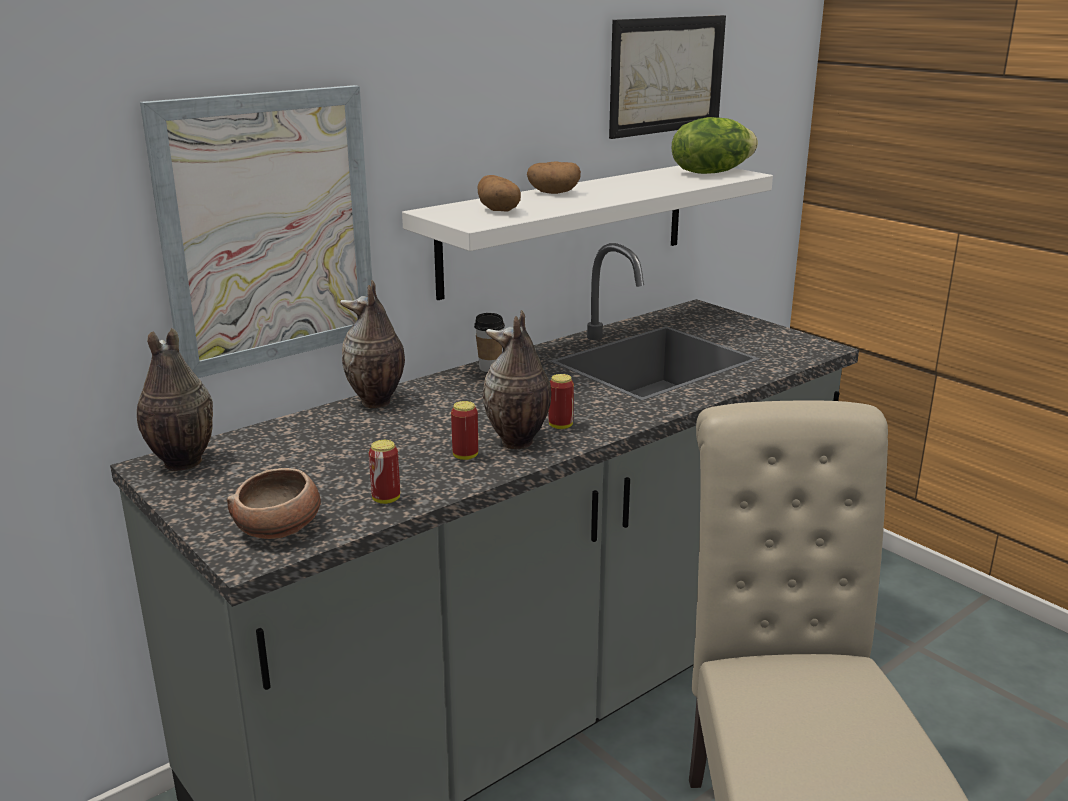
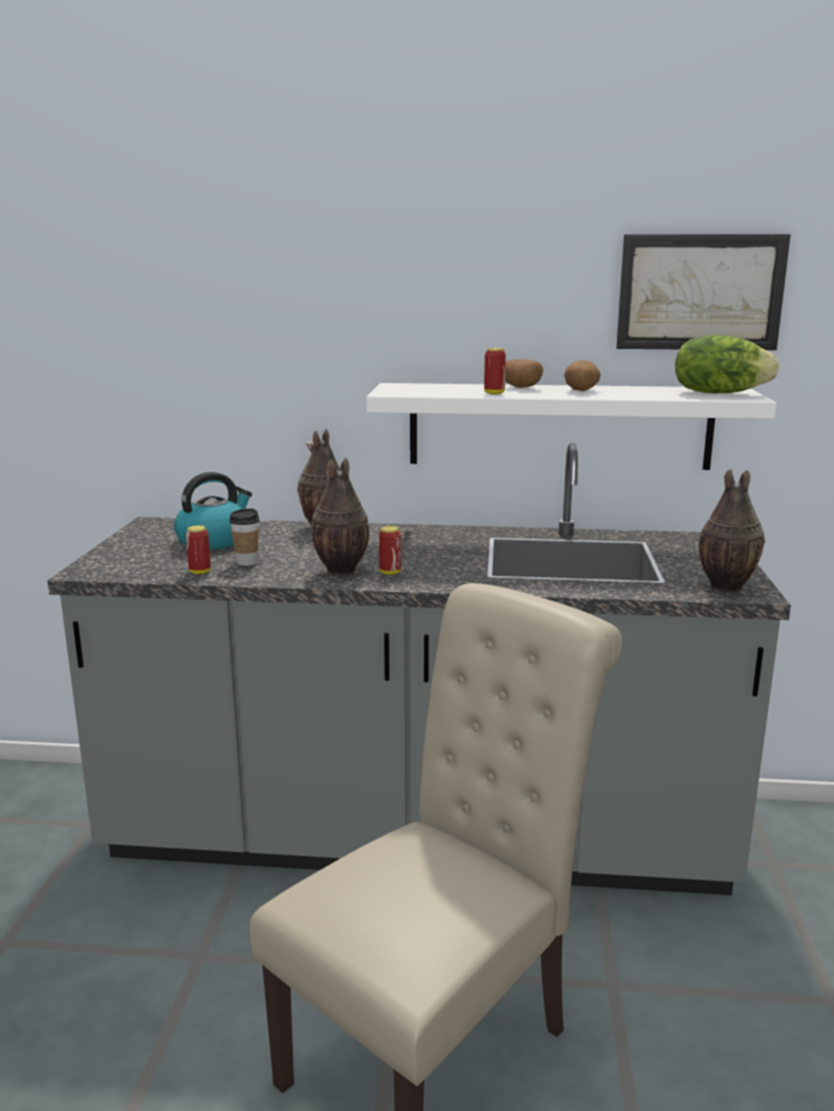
camera: 45 degrees right, 5 degrees down
vase [137,328,213,471] -> vase moved to [698,469,765,593]
picture [140,85,372,378] -> none
bowl [227,468,321,539] -> none
can [451,401,478,460] -> can moved to [484,348,506,394]
cup [474,313,505,372] -> cup moved to [229,508,259,566]
potato [478,175,521,212] -> potato moved to [564,360,601,391]
none -> kettle [174,472,252,549]

